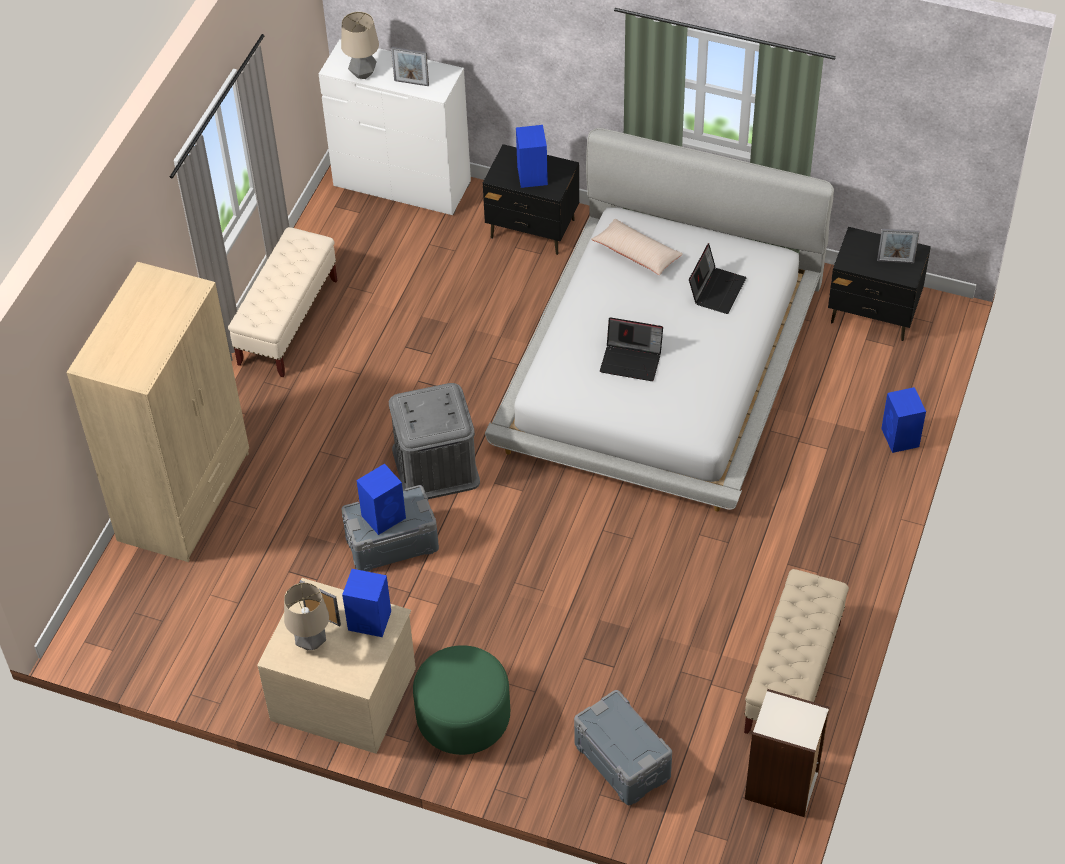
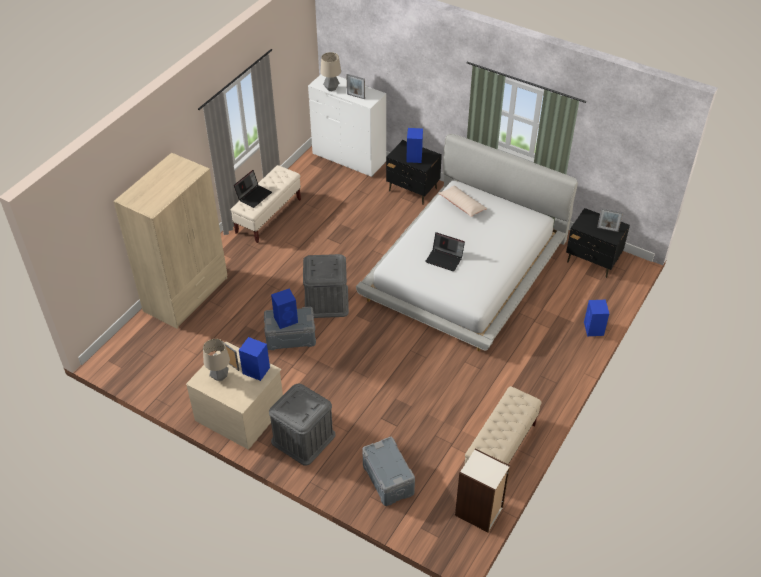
camera: 10 degrees right, 5 degrees down
green ottoman [413,645,510,755] -> grey storage box [269,384,335,466]
laptop [689,243,747,314] -> laptop moved to [234,170,272,208]

